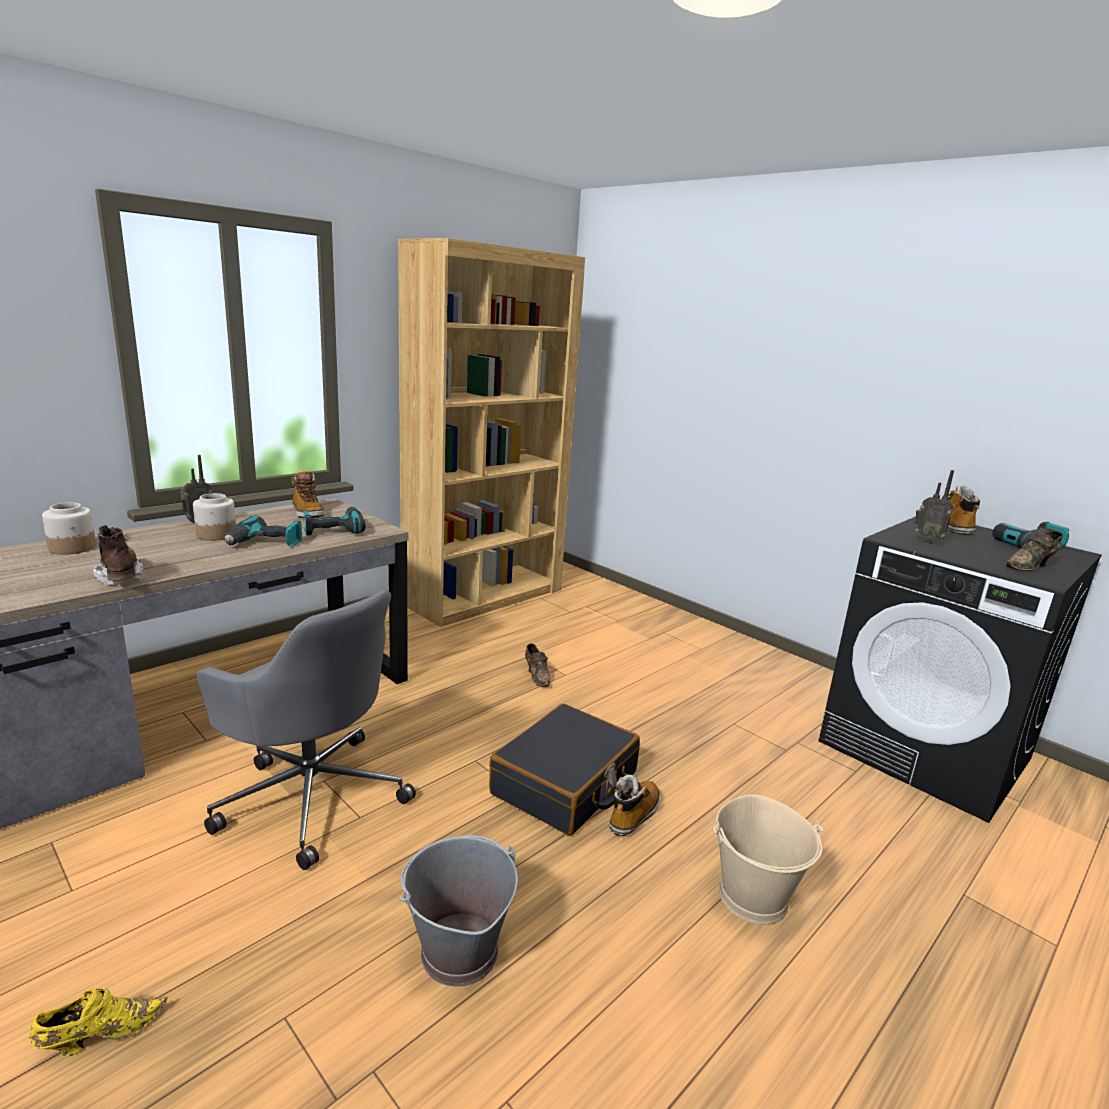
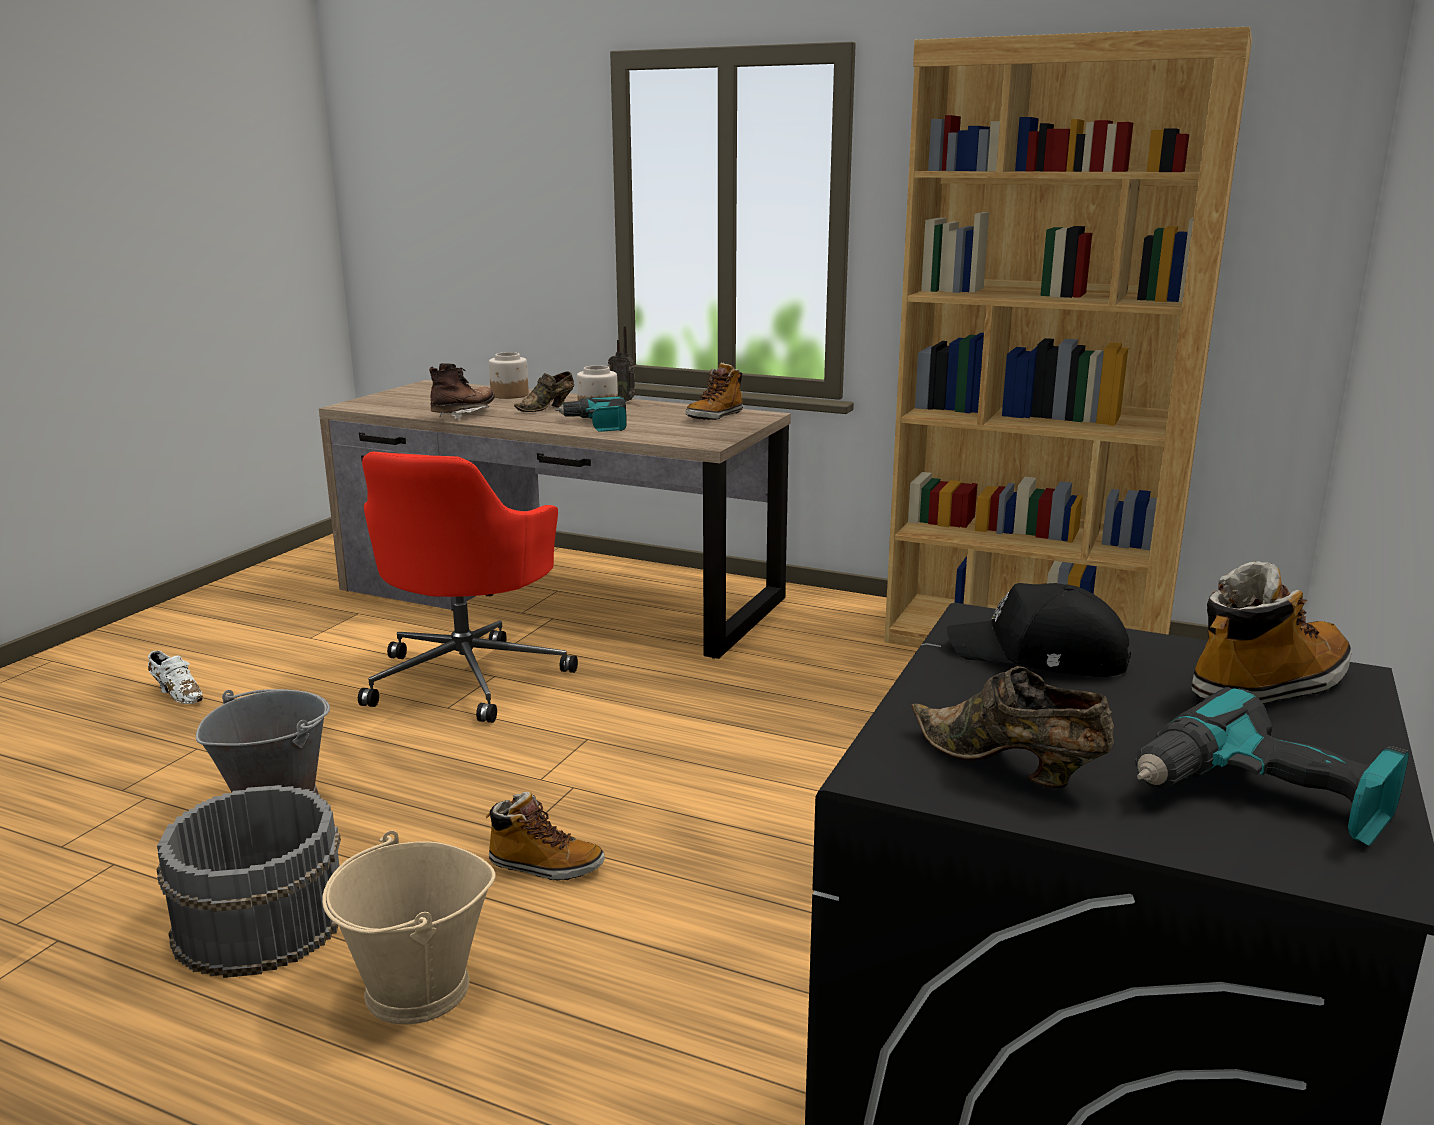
camera: 70 degrees right, 0 degrees up
yellow shoe [29,988,168,1057] -> white shoe [148,651,203,704]
grey office chair [196,590,416,870] -> red office chair [358,452,578,723]
power drill [303,507,366,535] -> none
black suitcase [489,704,640,836] -> none
brown shoe [525,643,550,687] -> brown shoe moved to [514,372,574,412]
radio [913,470,954,544] -> black cap [947,583,1131,677]
none -> grey bucket [157,785,341,978]

